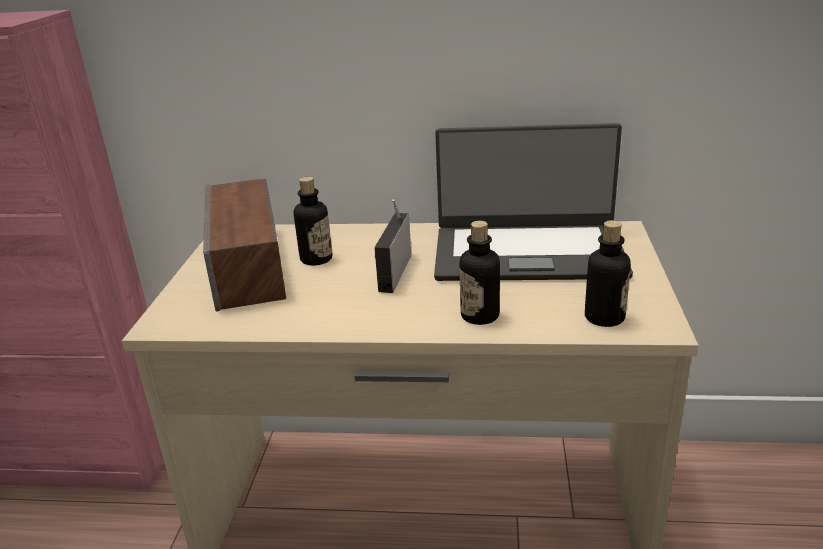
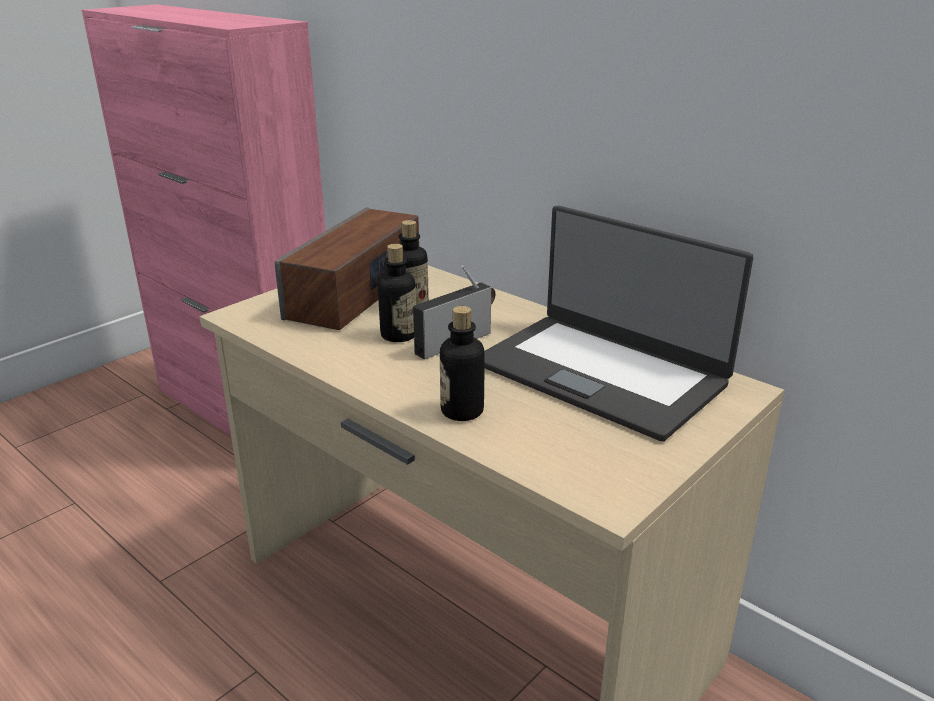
camera: 35 degrees right, 0 degrees up
bottle [585,220,631,327] -> bottle moved to [378,244,416,342]

